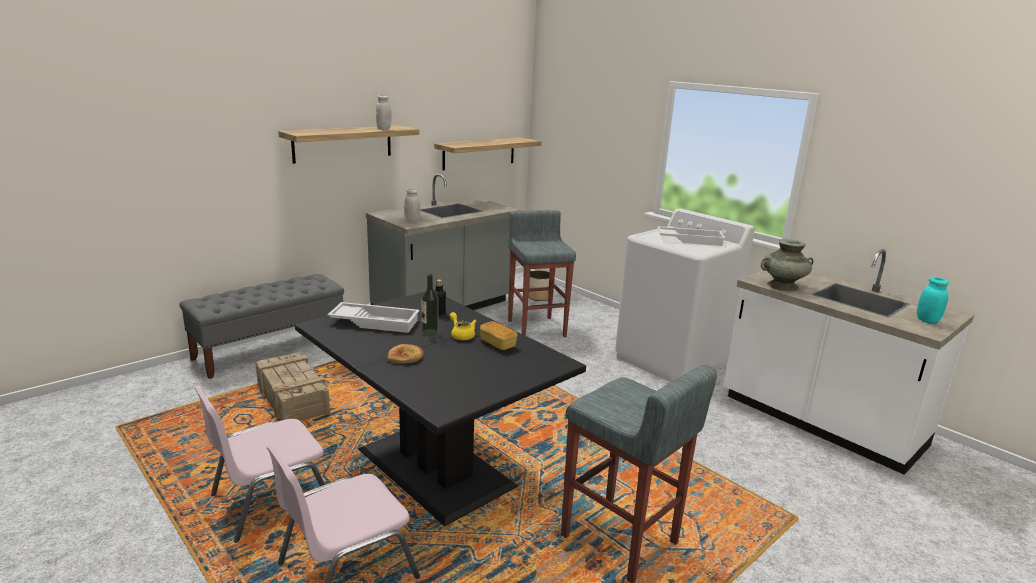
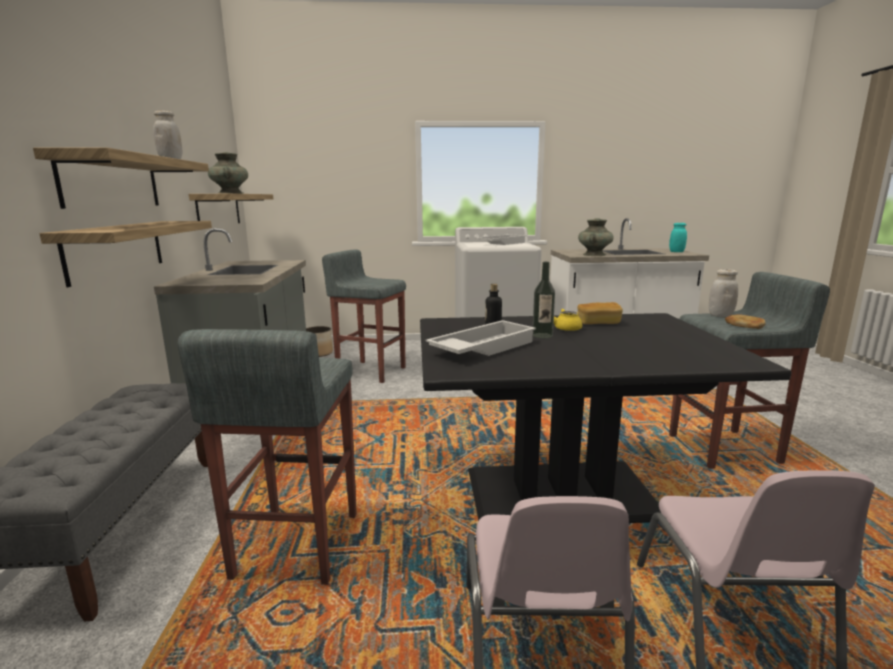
camera: 50 degrees left, 5 degrees down
crate [255,352,330,421] -> grey stool [178,329,357,585]
bread [387,344,424,364] -> bread moved to [725,315,766,329]
white jar [404,189,420,222] -> white jar moved to [709,269,738,317]
none -> shelf [39,221,212,287]
none -> turquoise vase [208,152,248,194]

